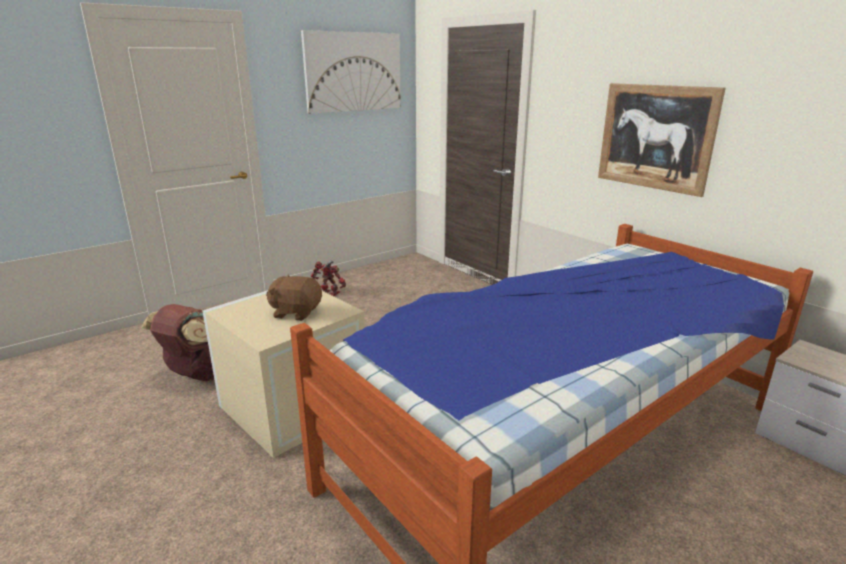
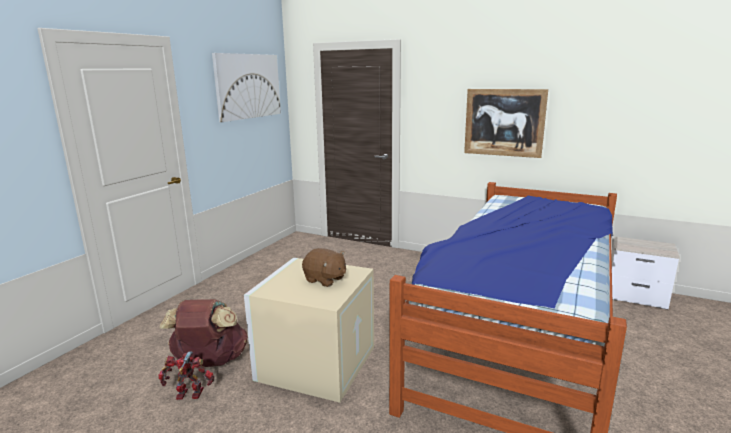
camera: 25 degrees left, 5 degrees down
brown plush toy [266,274,322,321] -> brown plush toy turned 135 degrees counterclockwise [302,248,346,287]
toy robot [311,260,346,296] -> toy robot moved to [158,351,214,400]

